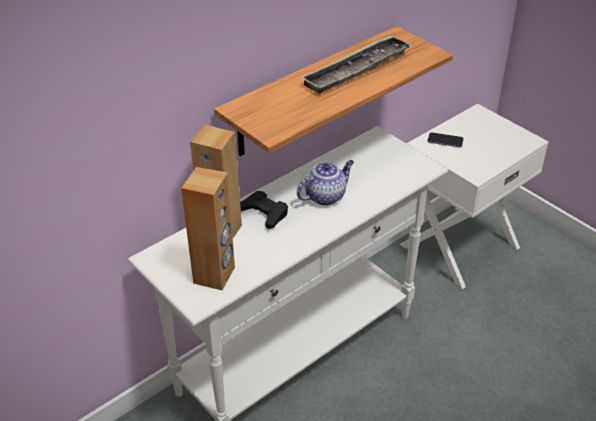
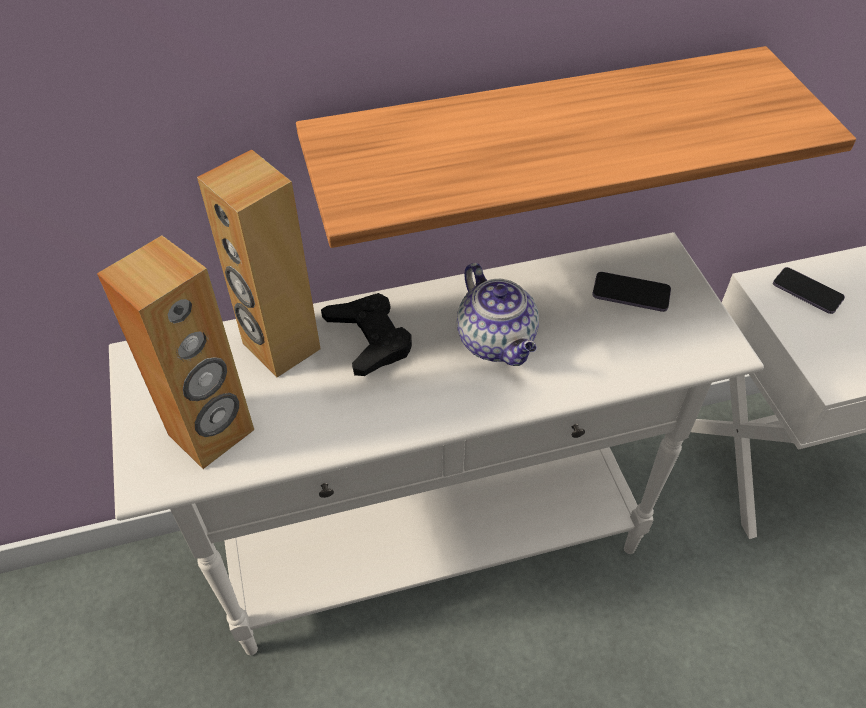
camera: 25 degrees right, 10 degrees up
teapot [297,160,354,206] -> teapot turned 75 degrees clockwise [457,263,539,366]
tray [300,35,412,94] -> none
none -> phone [592,272,671,312]

